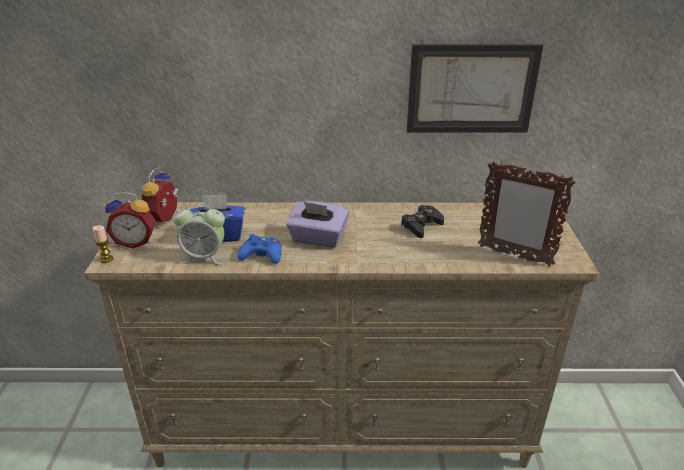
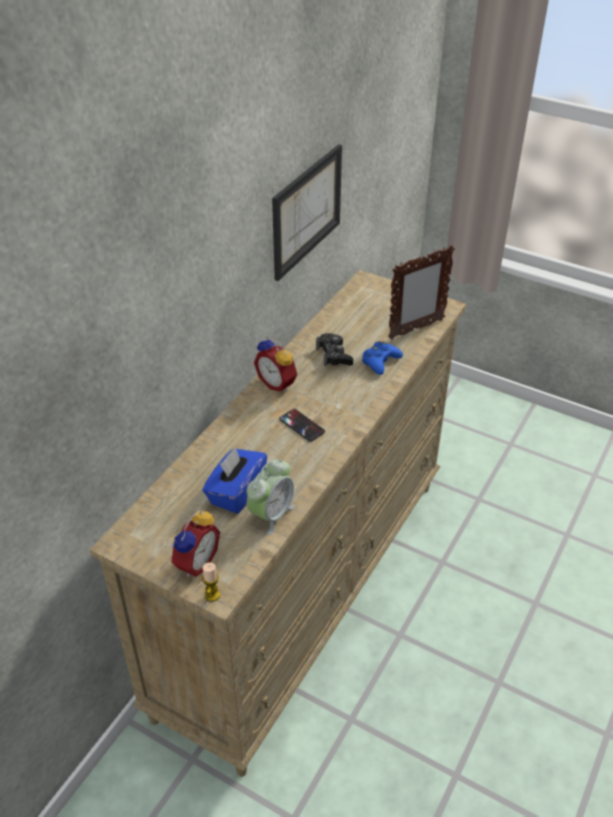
camera: 60 degrees left, 10 degrees up
alarm clock [142,168,179,226] -> alarm clock moved to [254,336,297,392]
blue game controller [238,234,281,264] -> blue game controller moved to [362,341,403,375]
purple tissue box [286,201,349,248] -> phone [279,409,325,442]

